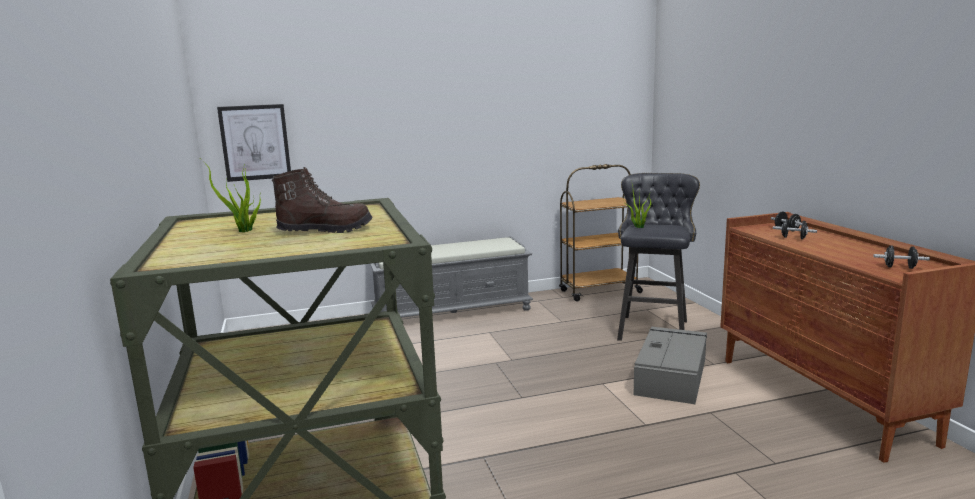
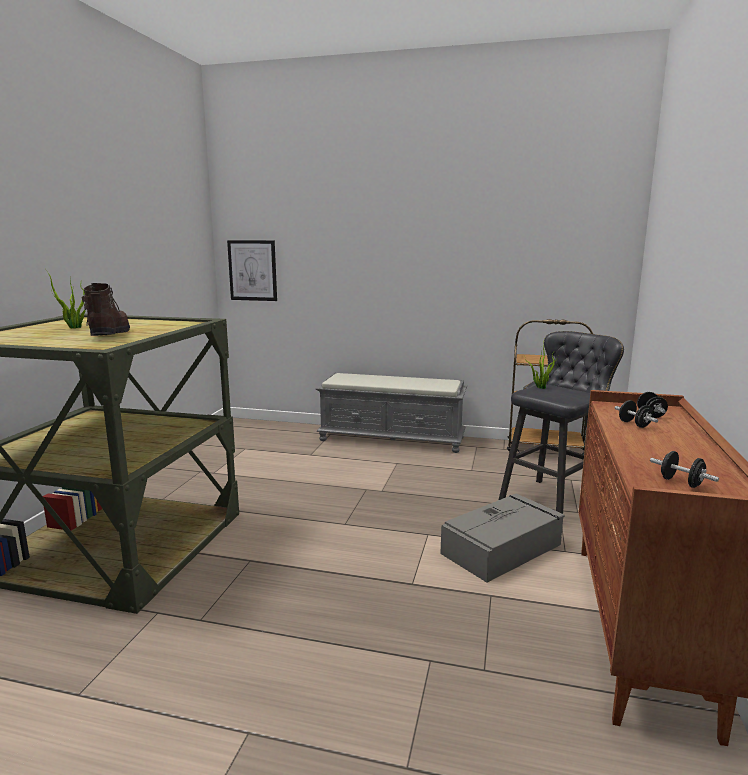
camera: 30 degrees right, 0 degrees up
brown boot [272,167,373,233] -> brown boot turned 120 degrees counterclockwise [82,283,130,336]

